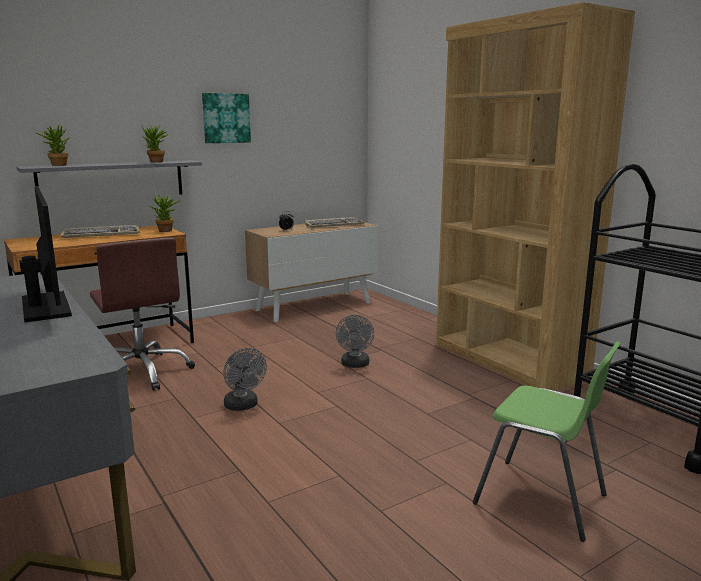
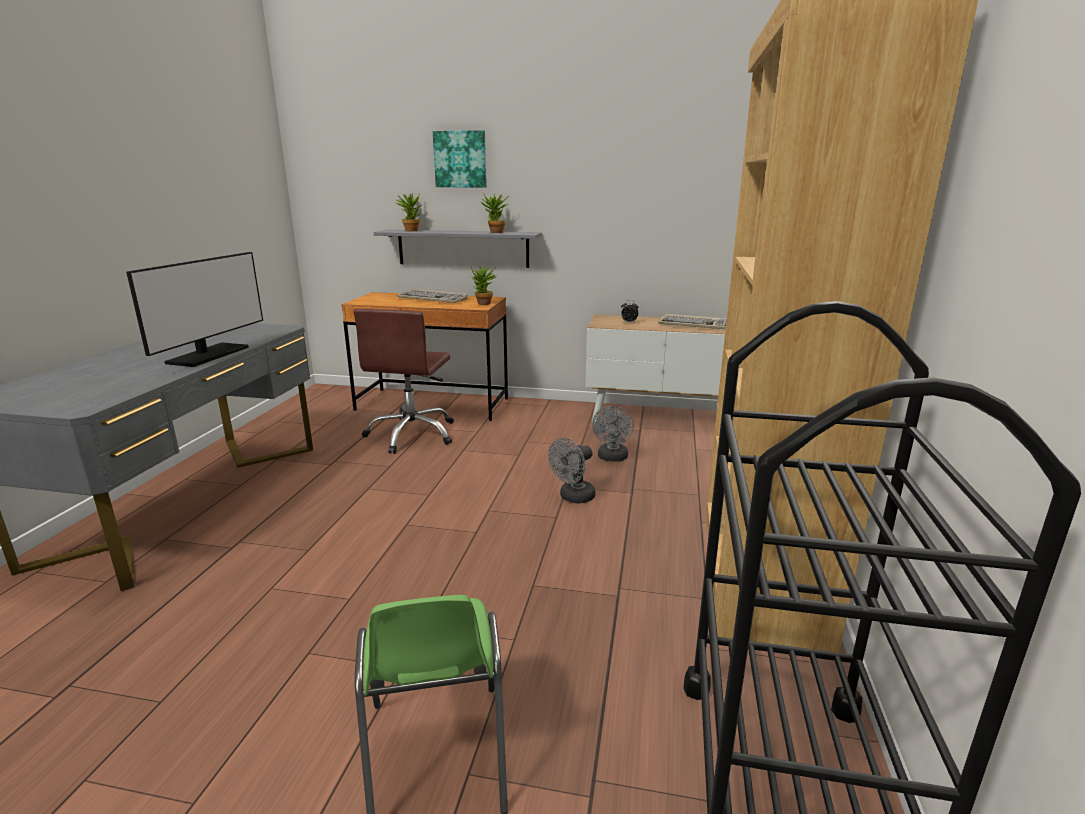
camera: 45 degrees right, 5 degrees up
picture [202,93,251,143] -> picture moved to [433,130,487,188]
grey fan [223,348,267,411] -> grey fan moved to [592,406,634,462]

